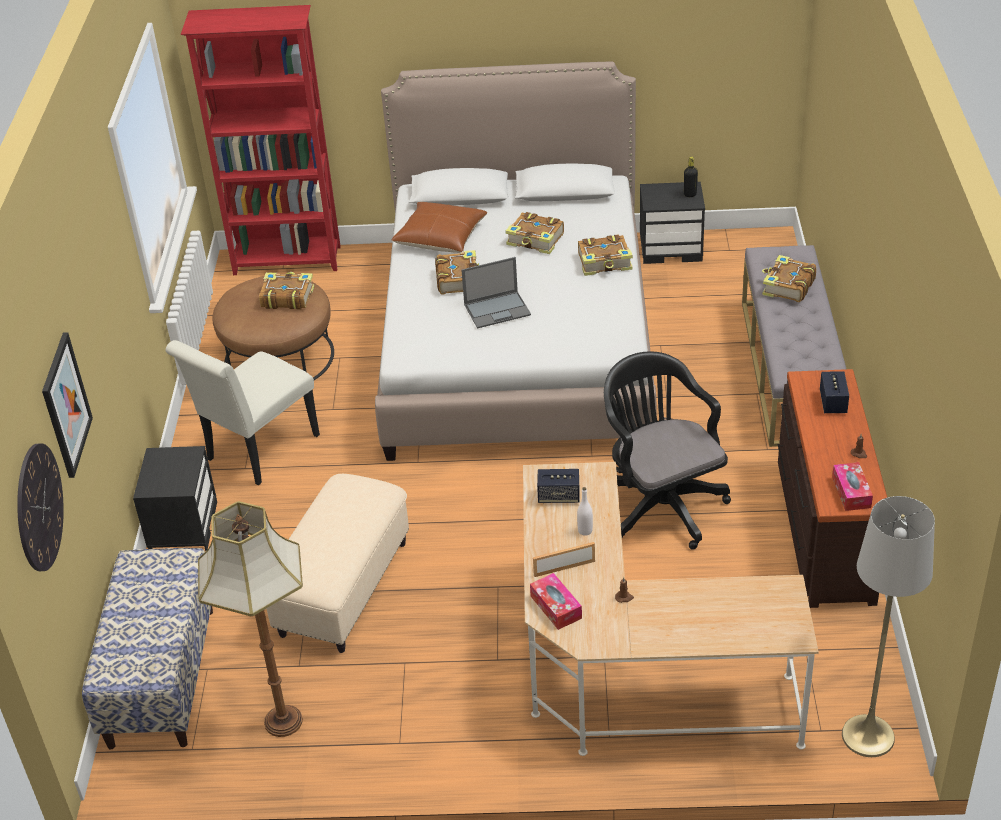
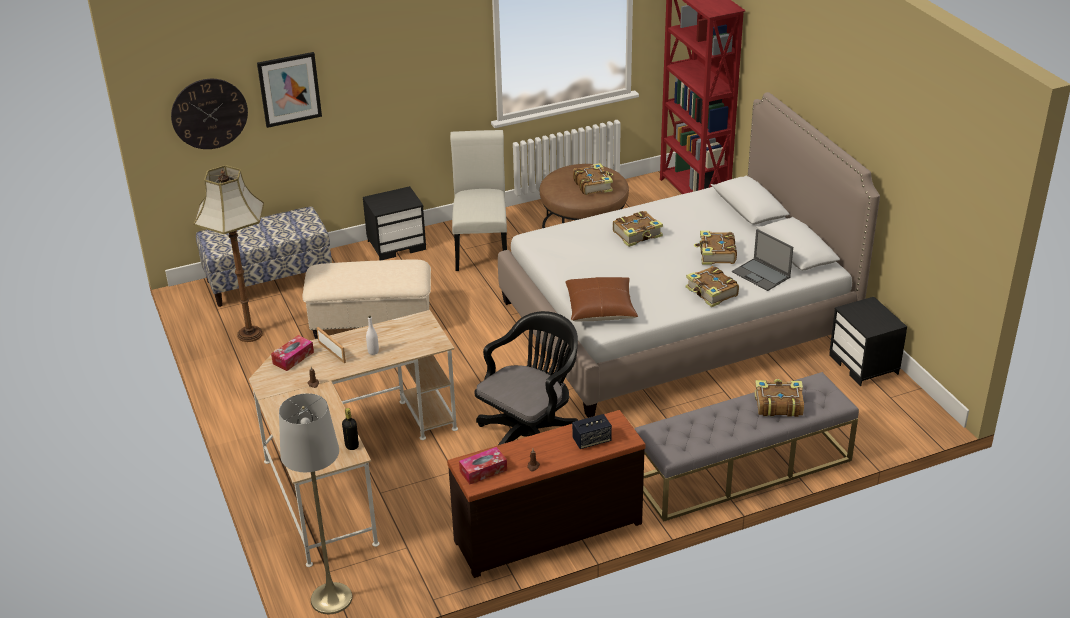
camera: 65 degrees right, 5 degrees down
white chair [166,340,320,485] -> white chair turned 75 degrees clockwise [450,130,507,271]
brown pillow [392,202,487,253] -> brown pillow moved to [565,277,638,322]
laptop [461,257,531,329] -> laptop moved to [732,229,793,291]
speaker [537,469,579,503] -> none
black bottle [684,157,698,197] -> black bottle moved to [342,408,359,450]

